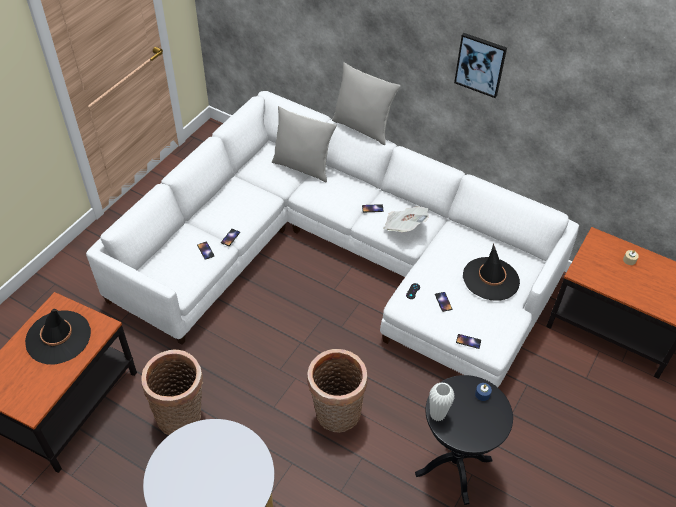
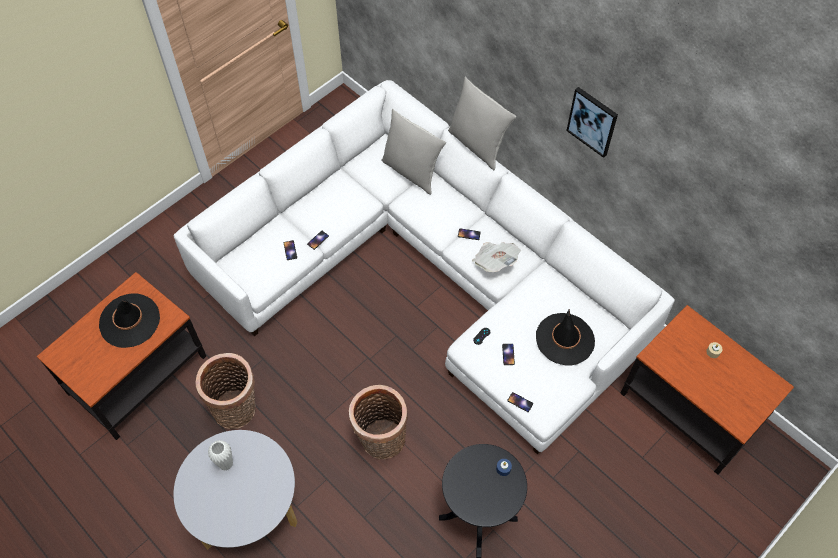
camera: 15 degrees right, 10 degrees up
white vase [429,382,454,422] -> white vase moved to [208,440,233,471]

